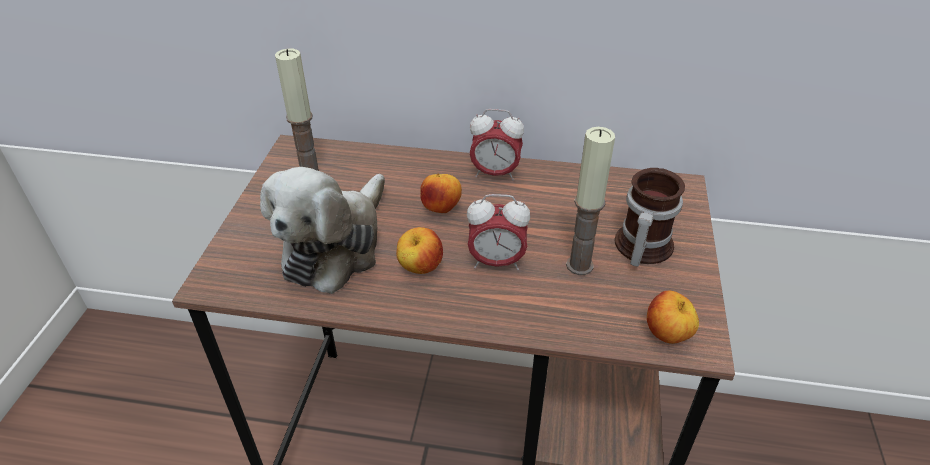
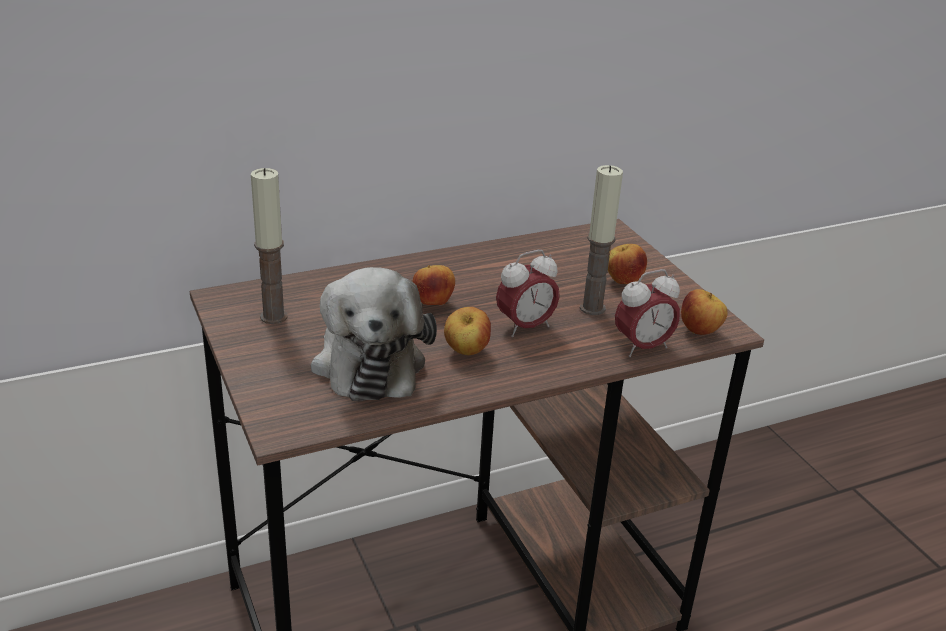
camera: 35 degrees left, 10 degrees down
alarm clock [470,109,524,181] -> alarm clock moved to [615,269,680,357]
mug [615,168,685,267] -> apple [608,244,647,284]

